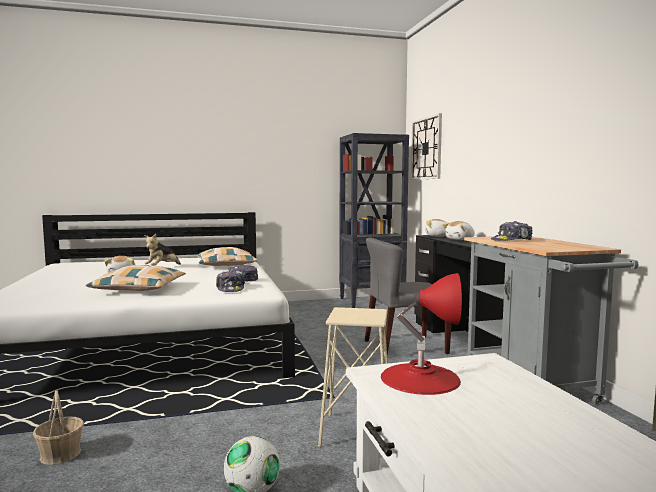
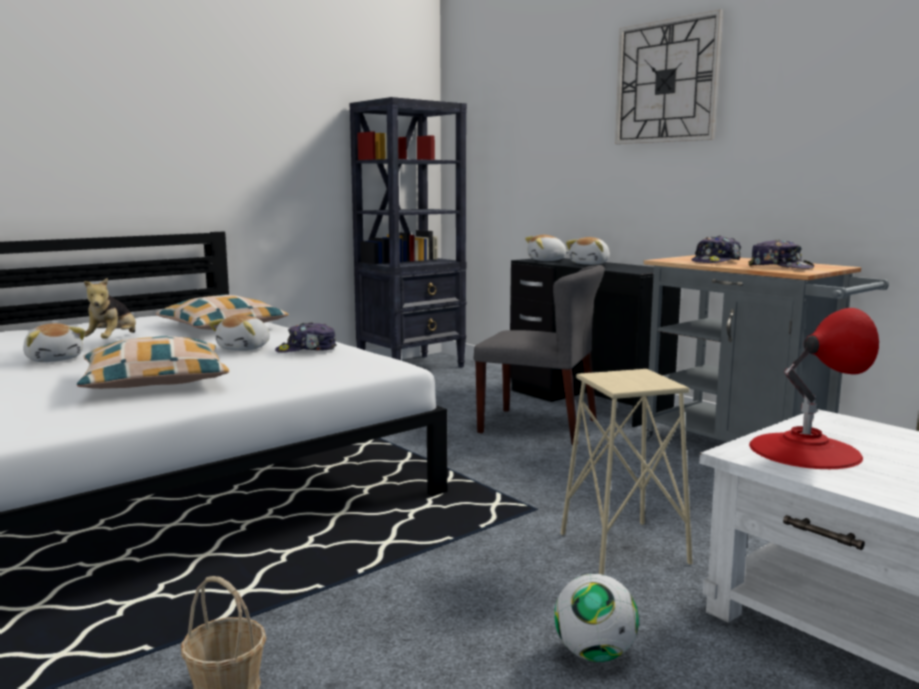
camera: 25 degrees left, 5 degrees up
cap [216,271,245,292] -> cap moved to [748,239,814,269]
grey chair [365,238,452,355] -> grey chair turned 120 degrees counterclockwise [474,265,605,445]
wall clock [411,113,442,180] -> wall clock moved to [615,10,723,144]
none -> plush toy [209,315,270,351]

